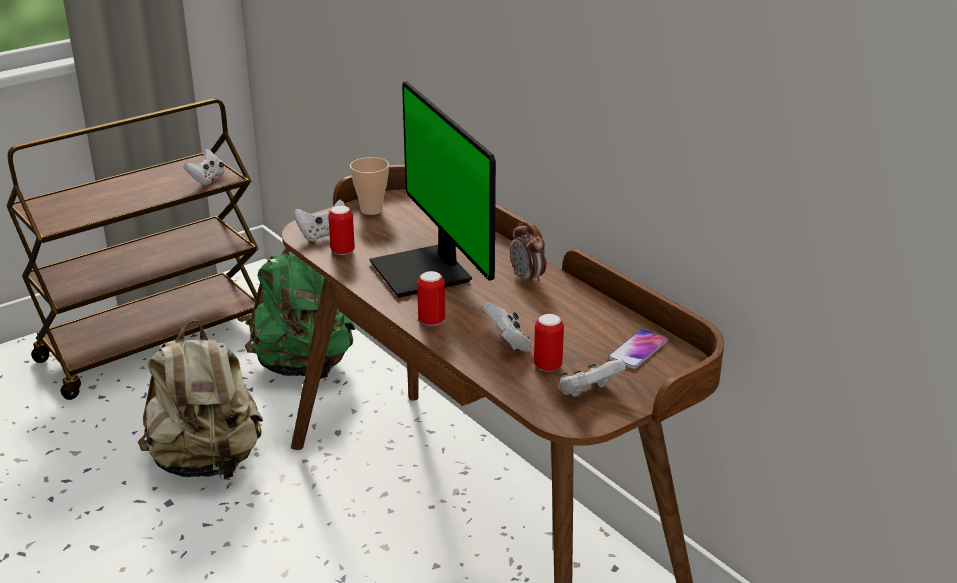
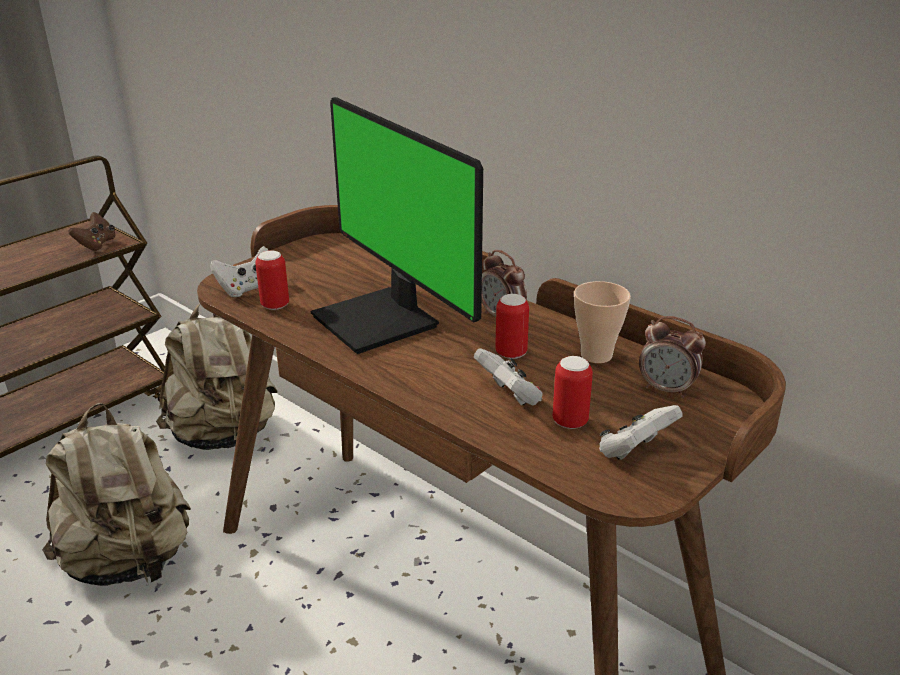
camera: 10 degrees left, 0 degrees up
white game controller [184,149,224,185] -> brown game controller [69,212,115,251]
green backpack [245,248,355,379] -> beige backpack [156,303,278,450]
cup [350,157,389,215] -> cup moved to [574,281,631,363]
can [417,271,445,326] -> can moved to [495,294,529,359]
phone [608,329,668,369] -> alarm clock [639,316,706,398]

